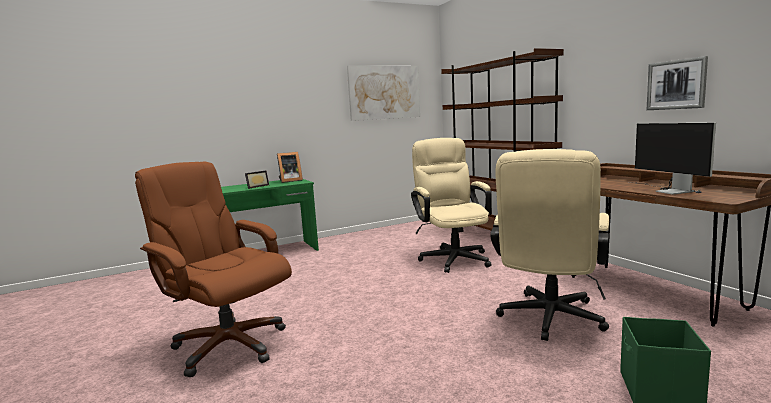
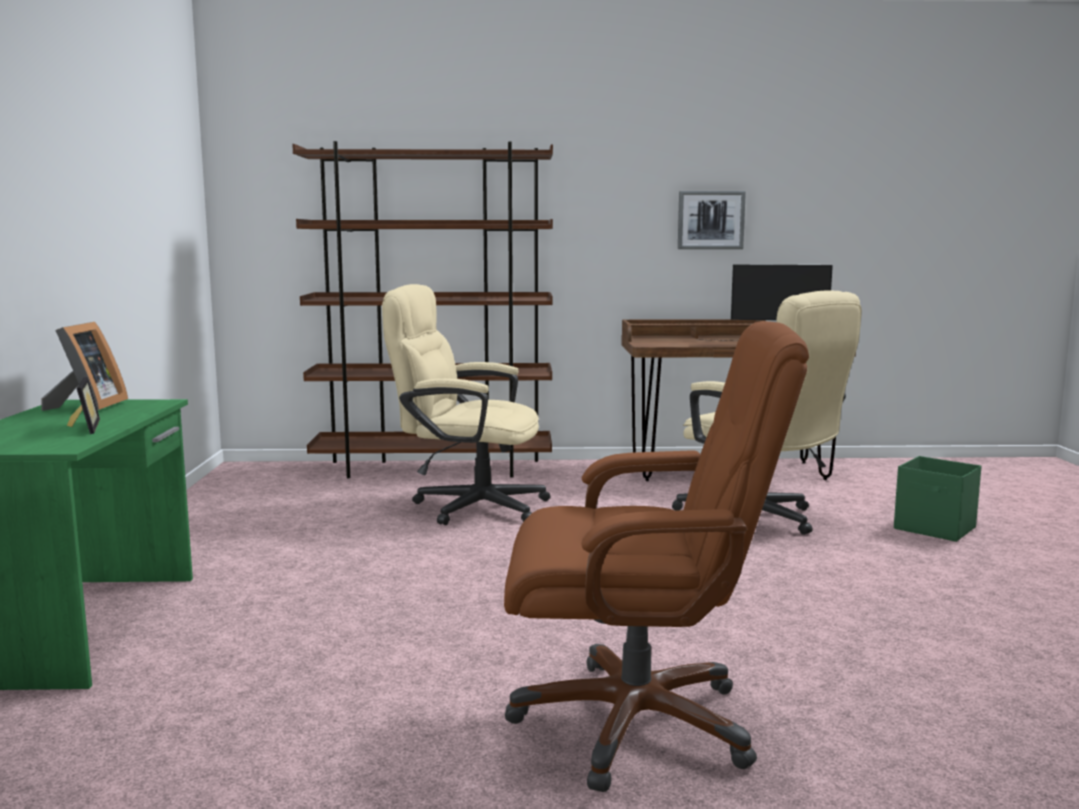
camera: 65 degrees left, 0 degrees up
brown office chair [135,162,292,377] -> brown office chair turned 150 degrees counterclockwise [504,321,809,792]
picture [347,66,420,121] -> none

